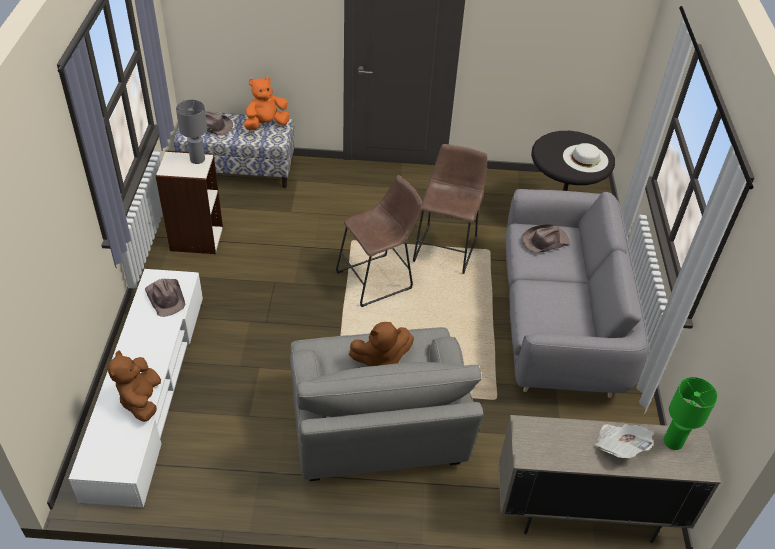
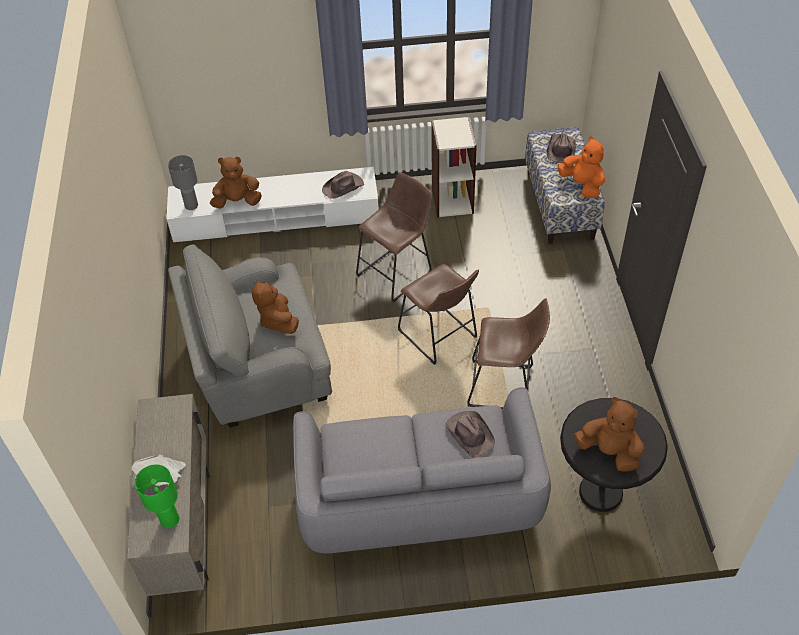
camera: 85 degrees right, 5 degrees up
grey table lamp [176,100,207,164] -> grey table lamp moved to [168,155,198,210]
white hat [563,143,608,173] -> brown plush toy [574,397,645,472]
none -> brown stool [356,172,432,302]

